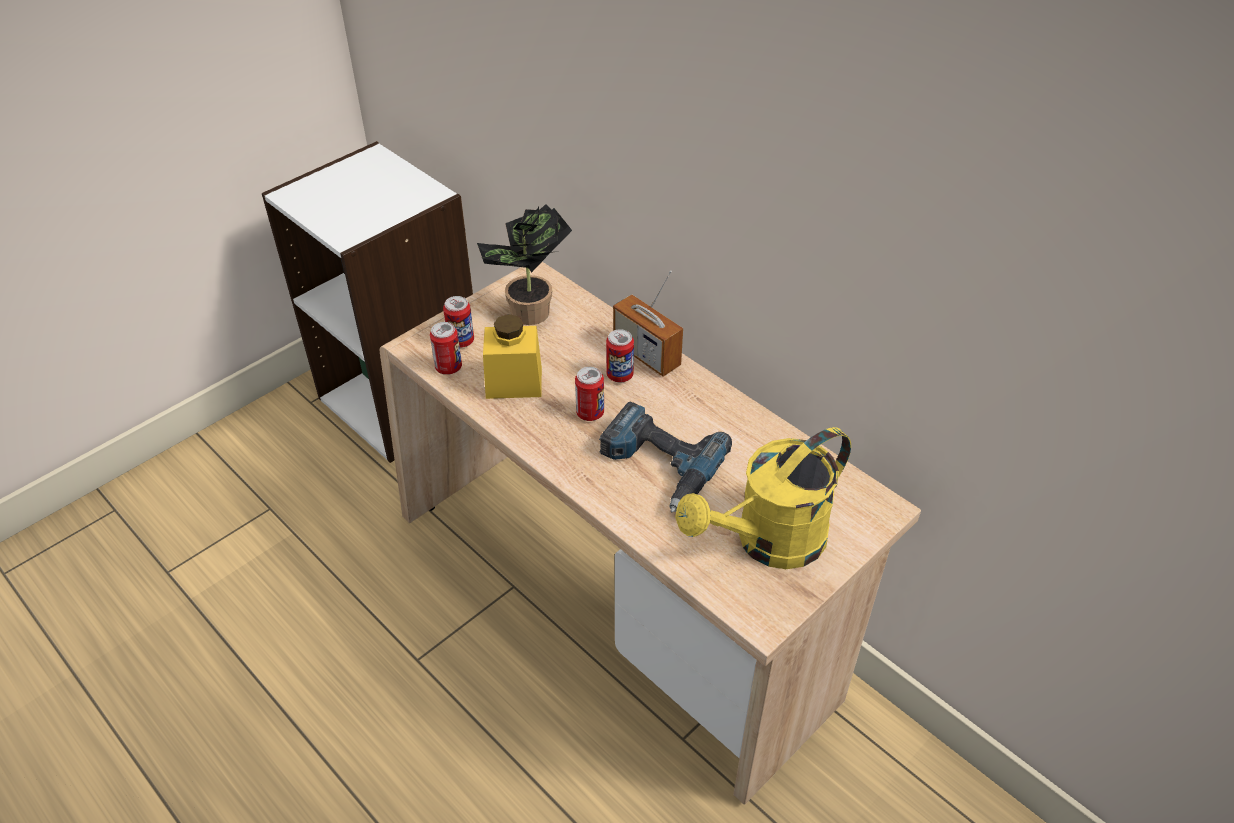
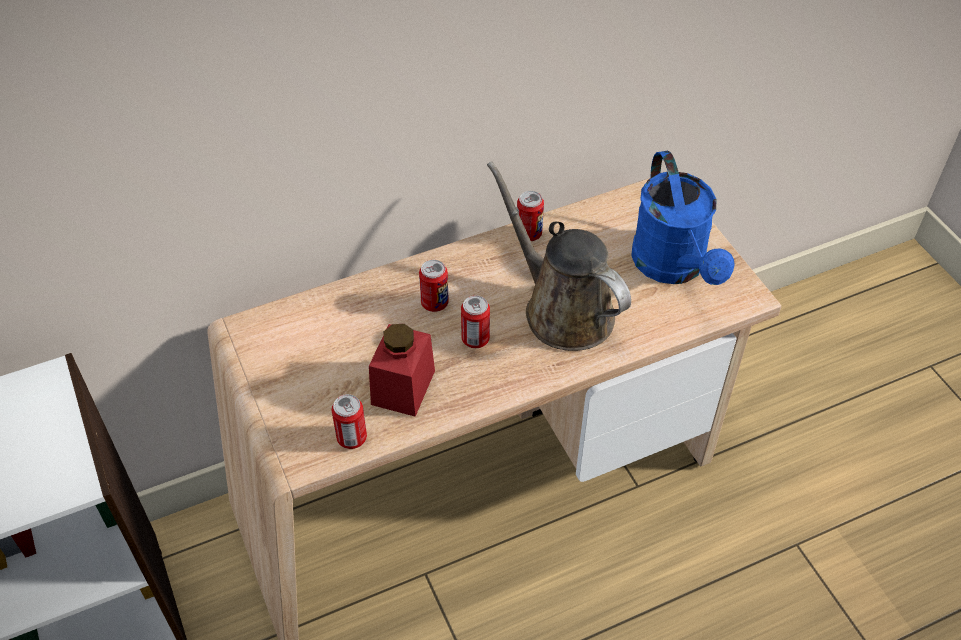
camera: 70 degrees left, 5 degrees up
can [443,296,474,348] -> can moved to [517,191,544,241]
potted plant [477,204,572,325] -> none
yellow jar [483,314,542,399] -> red jar [369,324,435,417]
power drill [599,402,732,512] -> brown watering can [487,161,631,351]
radio [613,270,683,377] -> none
yellow watering can [675,427,851,569] -> blue watering can [631,151,735,285]

